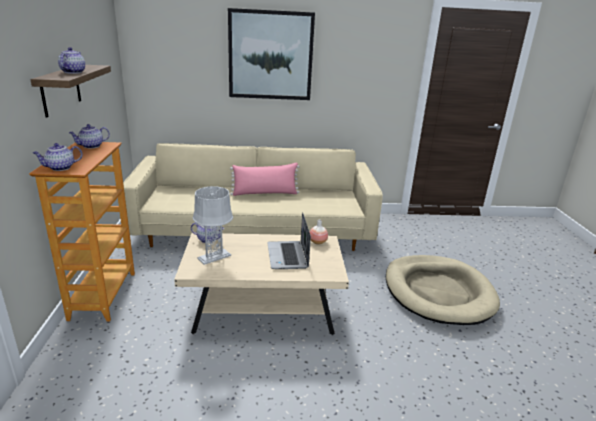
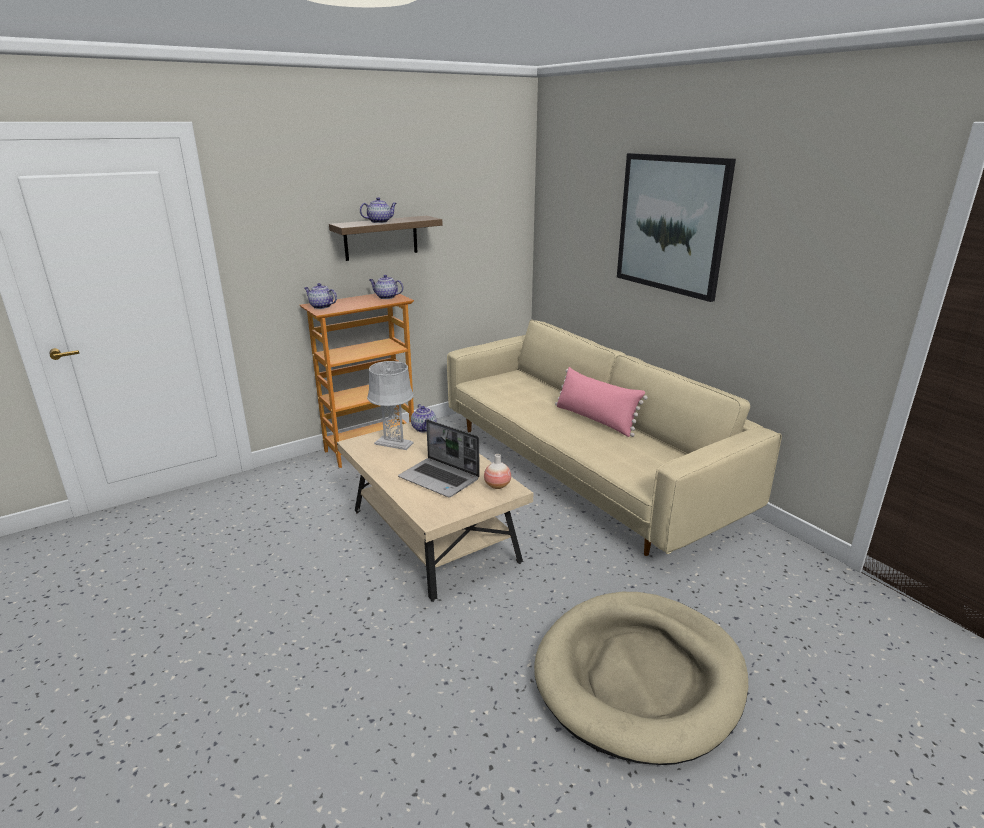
camera: 60 degrees right, 0 degrees up
laptop [267,212,311,269] -> laptop turned 105 degrees counterclockwise [398,420,480,497]

